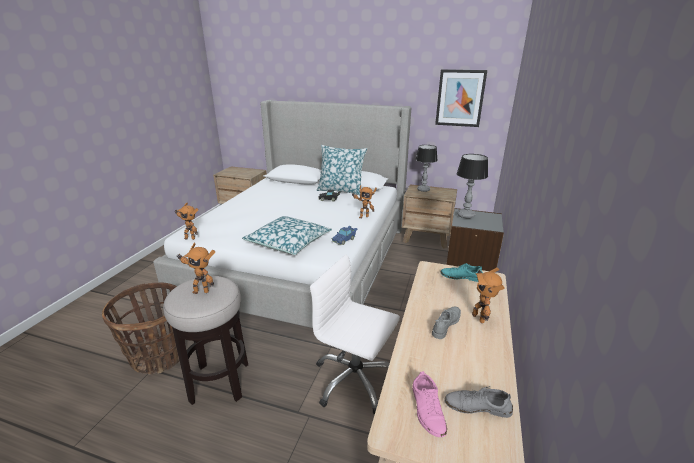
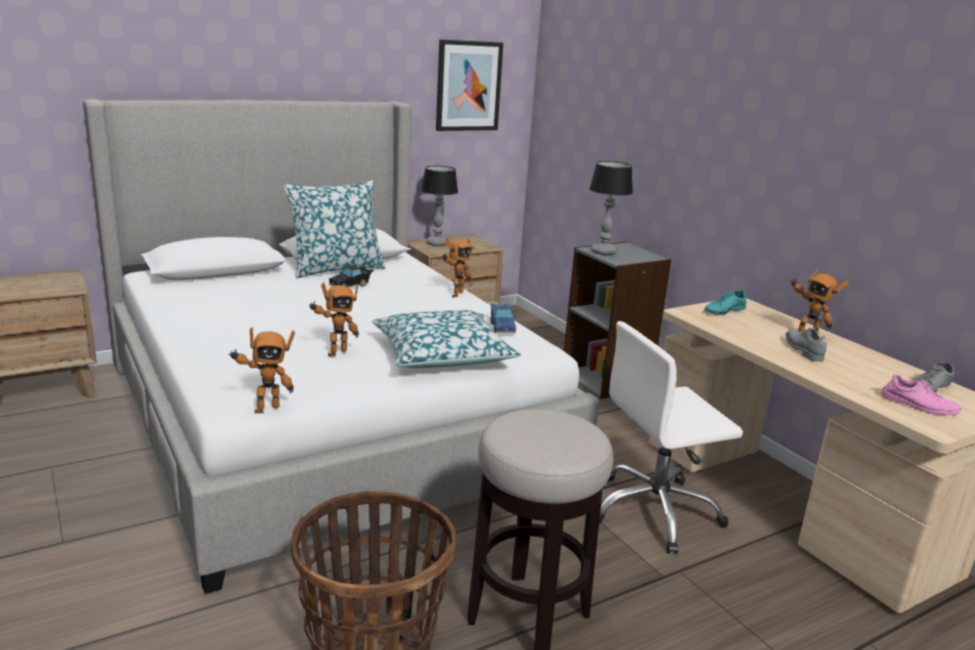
camera: 50 degrees left, 5 degrees down
toy robot [177,243,215,294] -> toy robot moved to [309,283,359,357]

